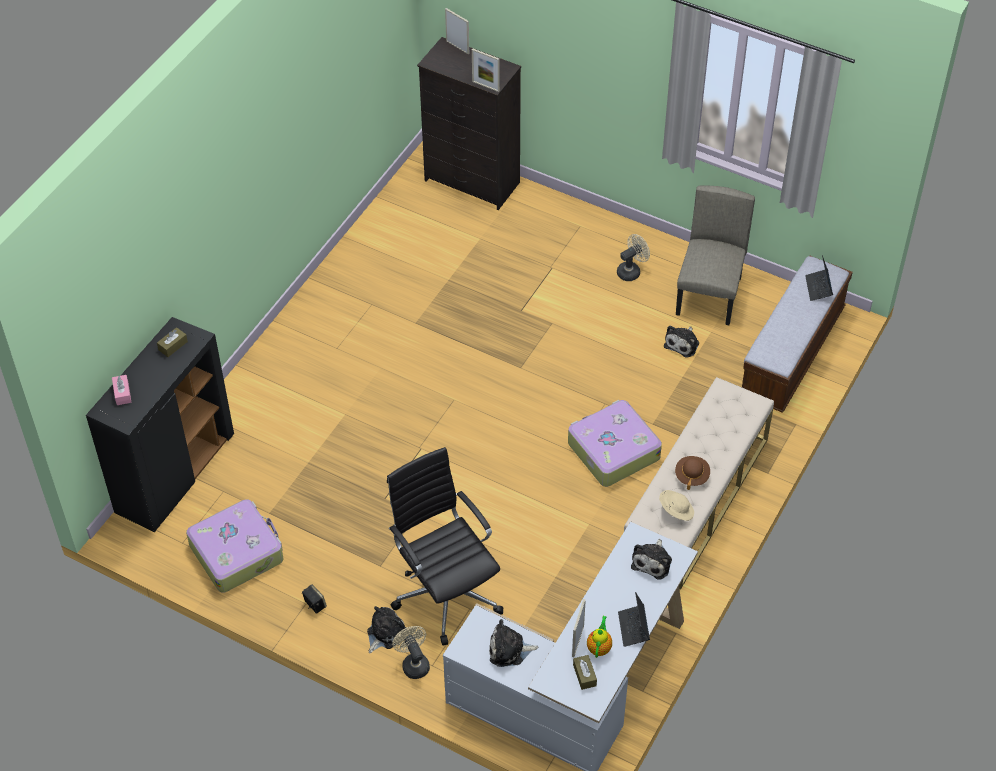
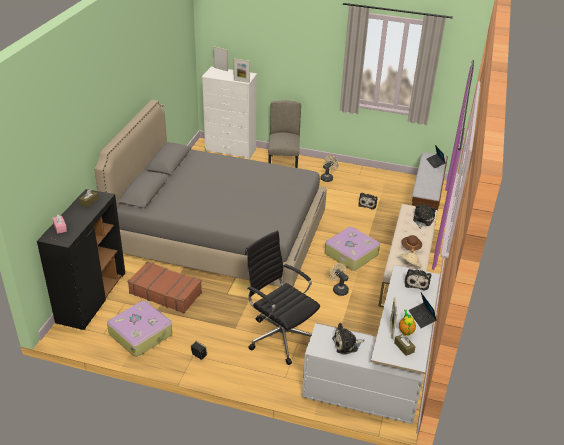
camera: 15 degrees left, 15 degrees down
plush toy [367,606,408,653] -> plush toy moved to [413,205,436,229]
beige fan [392,626,430,679] -> beige fan moved to [329,263,349,296]
black dresser [417,37,521,210] -> white dresser [202,67,257,160]
beige chair [676,186,755,325] -> beige chair moved to [268,100,301,168]
none -> grey bed [94,100,327,287]
none -> brown suitcase [128,261,202,313]

